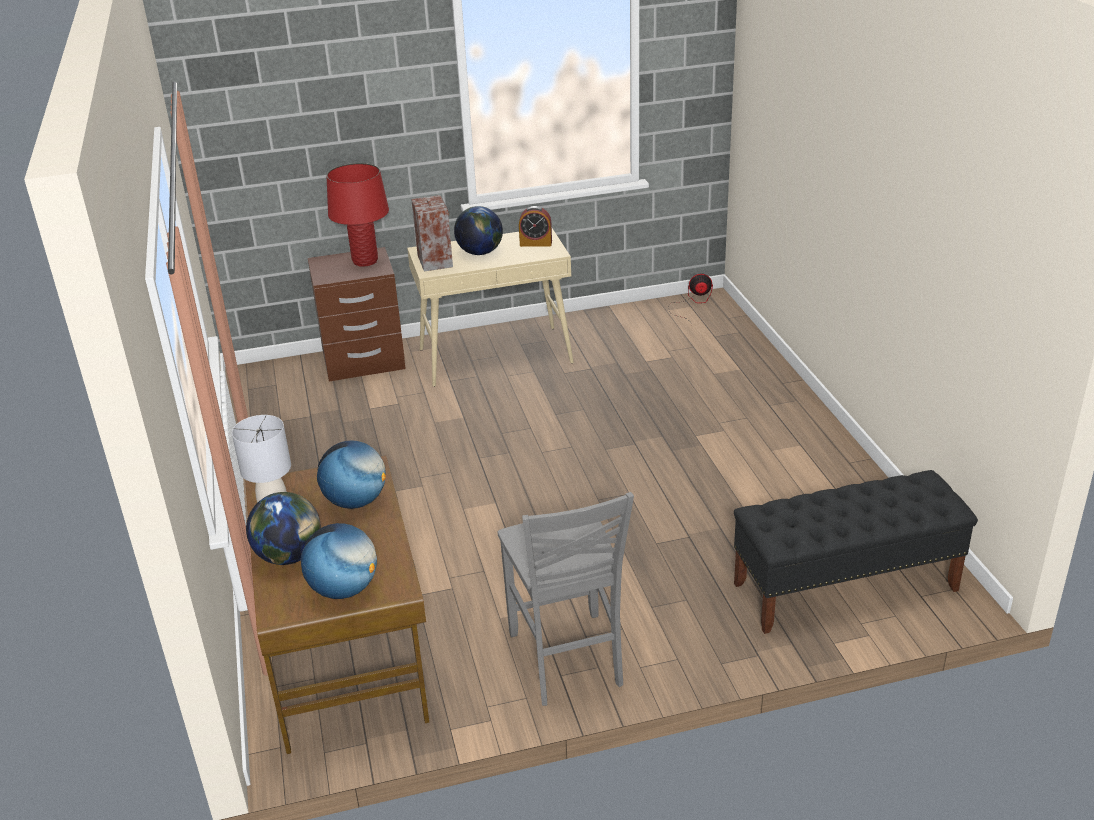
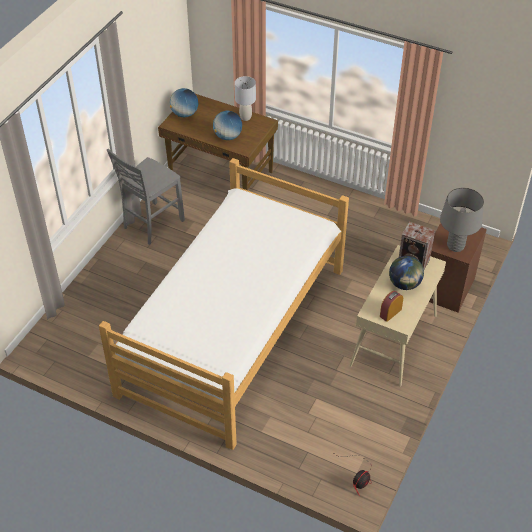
camera: 130 degrees right, 15 degrees up
globe [246,492,321,565] -> none
red table lamp [326,163,389,267] -> grey table lamp [440,188,484,252]
grey chair [498,492,634,706] -> grey chair turned 75 degrees counterclockwise [107,149,185,245]
black bench [734,470,978,634] -> none
none -> bed [99,158,349,450]

